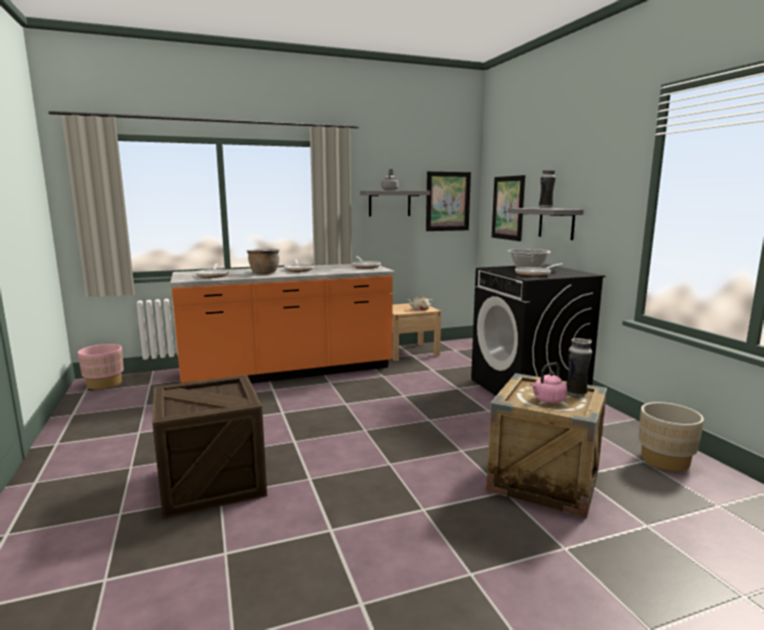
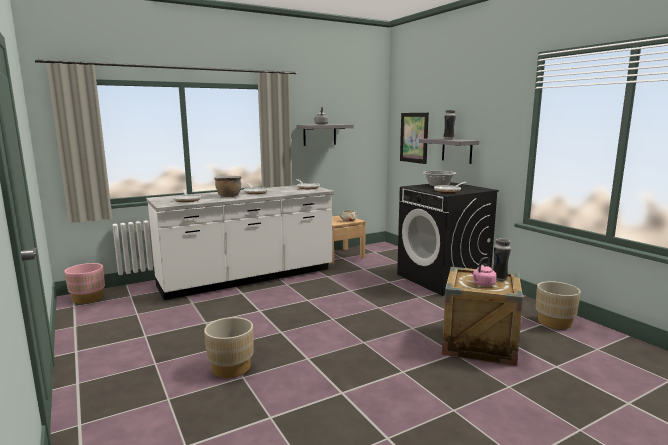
camera: 10 degrees left, 0 degrees up
crate [152,375,267,519] -> beige planter [204,317,254,378]
orange counter [170,264,395,384] -> white counter [146,185,334,300]
picture [426,171,471,231] -> none

